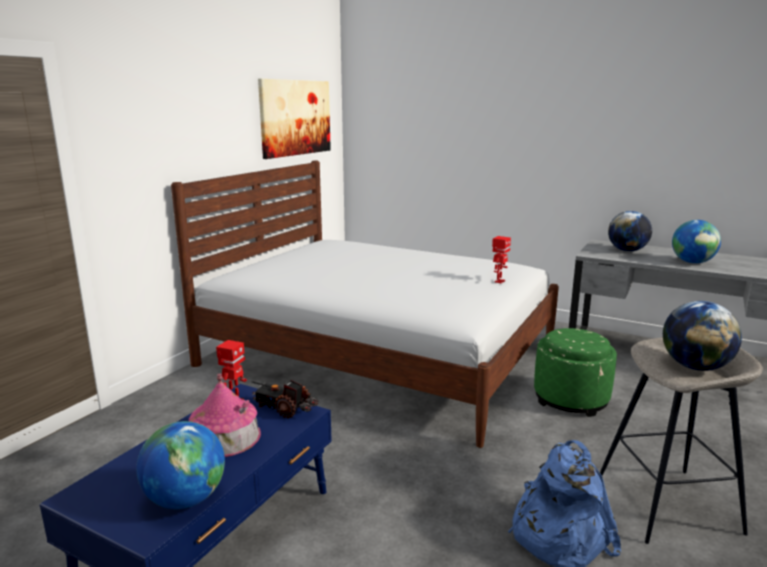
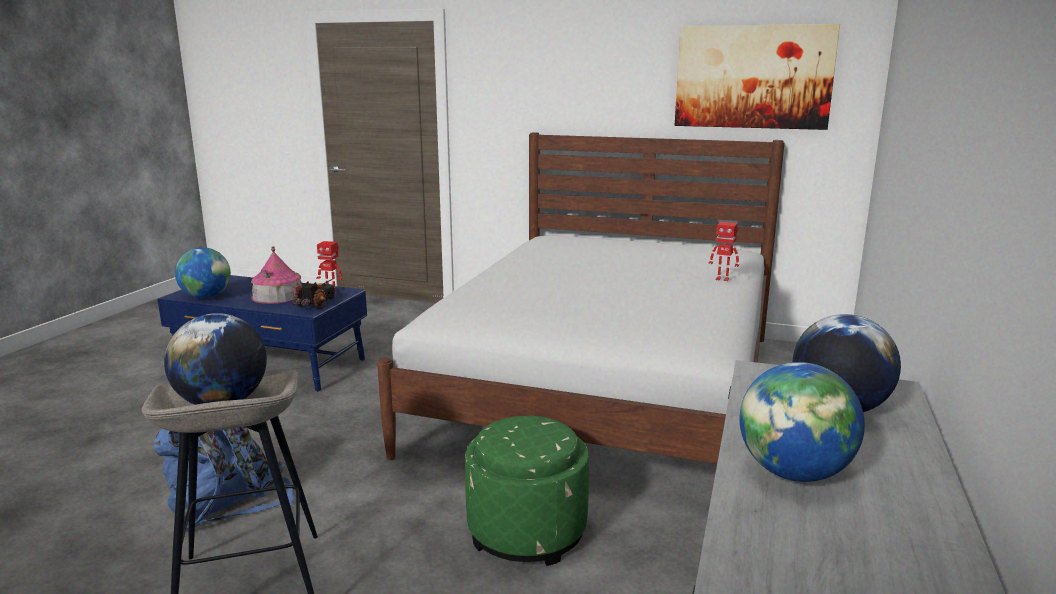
camera: 80 degrees right, 0 degrees up
toy robot [492,236,511,284] -> toy robot moved to [708,222,739,281]

